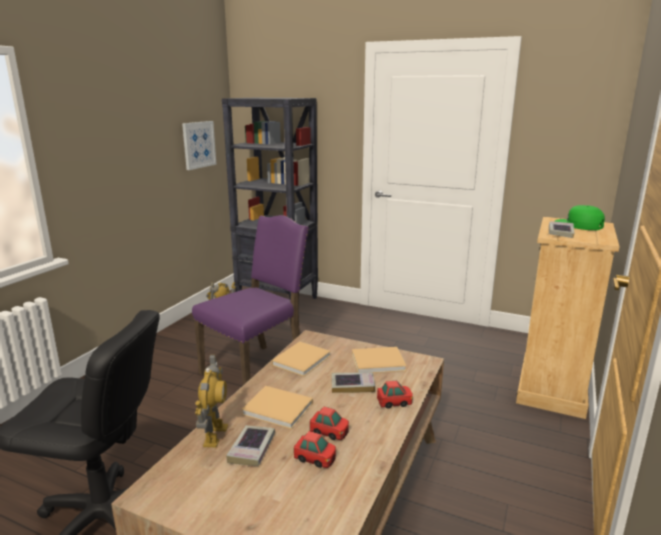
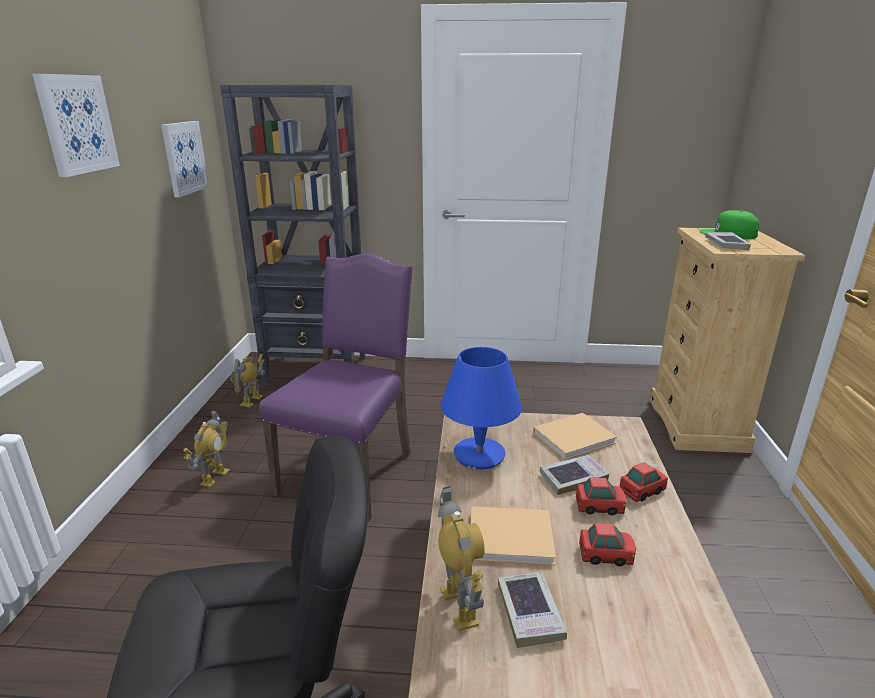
camera: 20 degrees left, 5 degrees up
beige book [272,341,331,377] -> blue table lamp [440,347,522,470]
toy car [294,431,336,468] -> toy car moved to [576,477,627,515]
none -> picture [33,74,120,177]
none -> toy robot [183,410,230,487]

